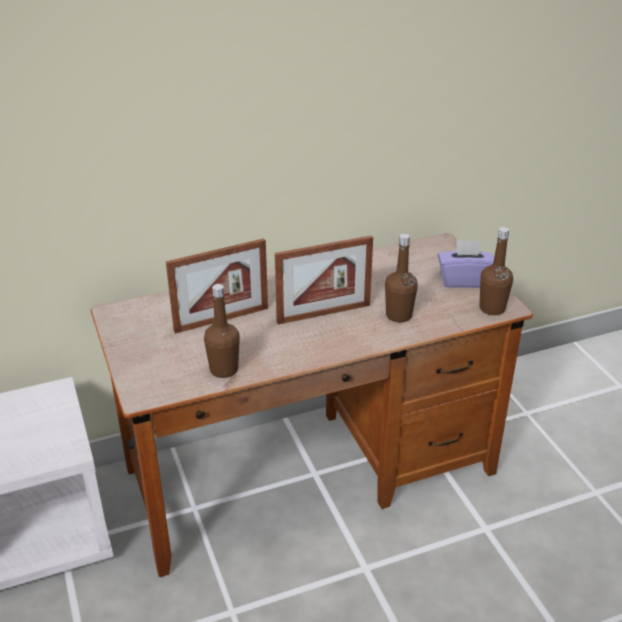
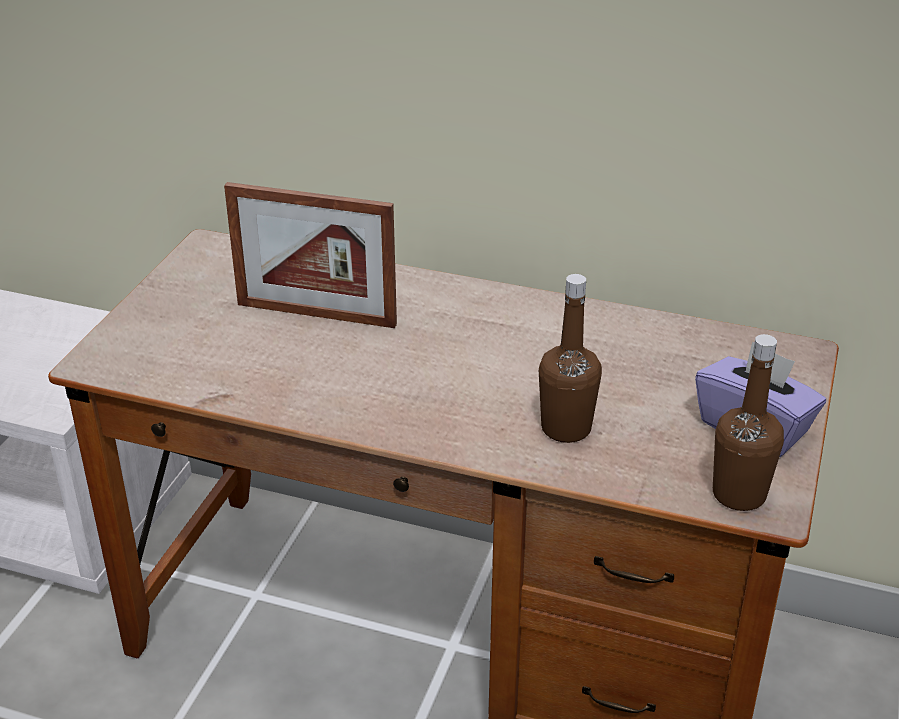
camera: 40 degrees right, 0 degrees up
brown bottle [204,284,240,378] -> none
picture frame [275,235,373,324] -> none

